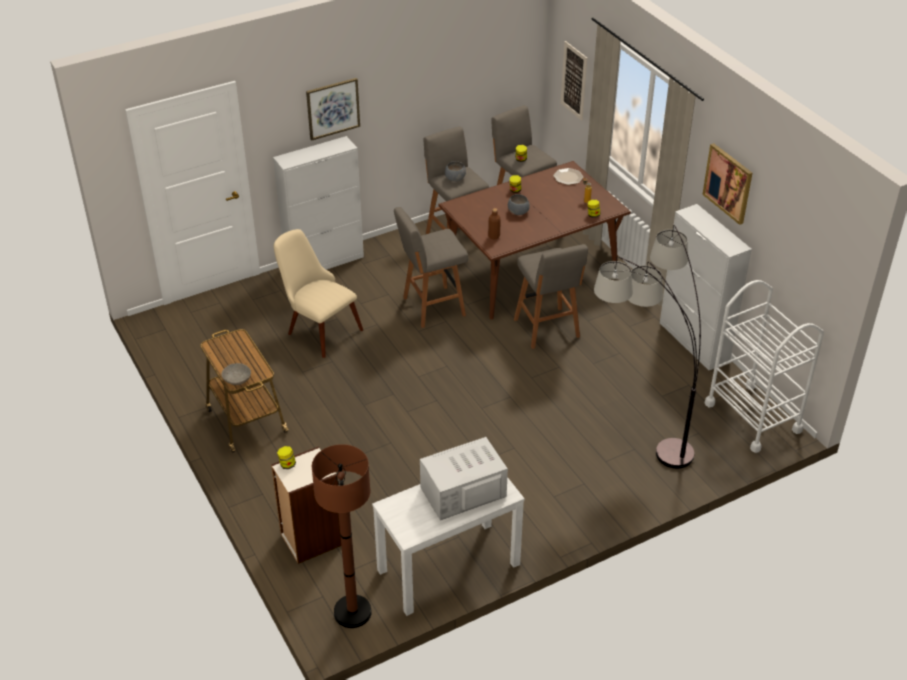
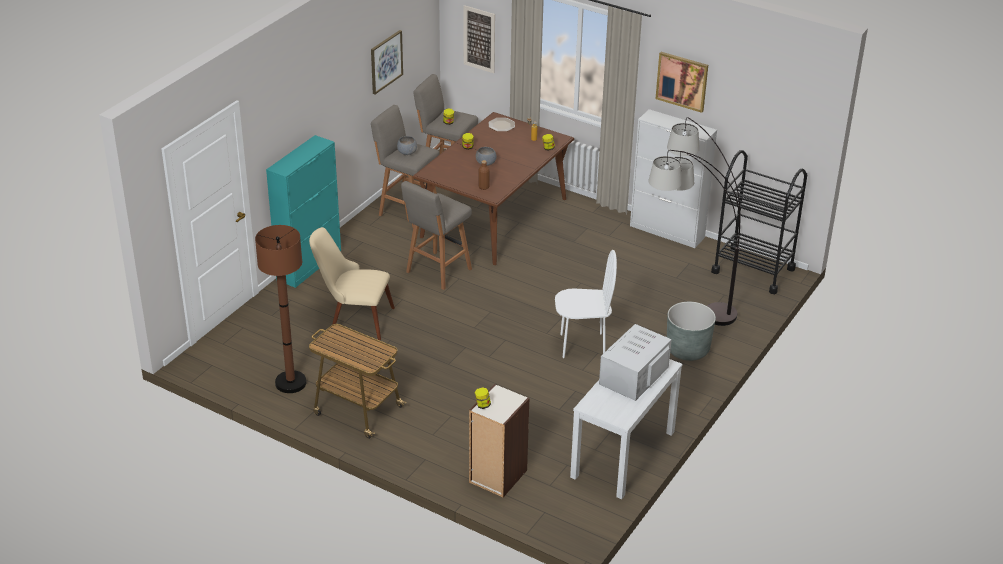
camera: 30 degrees left, 5 degrees down
grey bowl [221,363,251,385] -> none
white cabinet [273,136,364,270] -> turquoise cabinet [266,135,341,288]
picture [306,78,360,141] -> picture moved to [371,30,403,94]
brown floor lamp [312,444,372,628] -> brown floor lamp moved to [255,225,307,393]
grey stool [514,244,588,349] -> none
white cart [705,280,824,453] -> black cart [711,150,807,294]
none -> white chair [555,250,617,358]
none -> grey planter [667,302,716,361]

